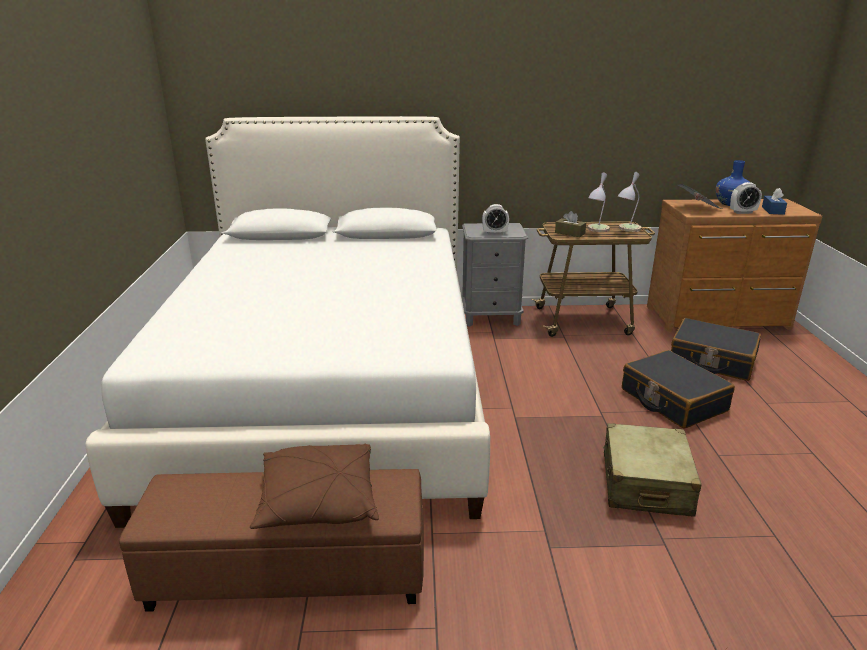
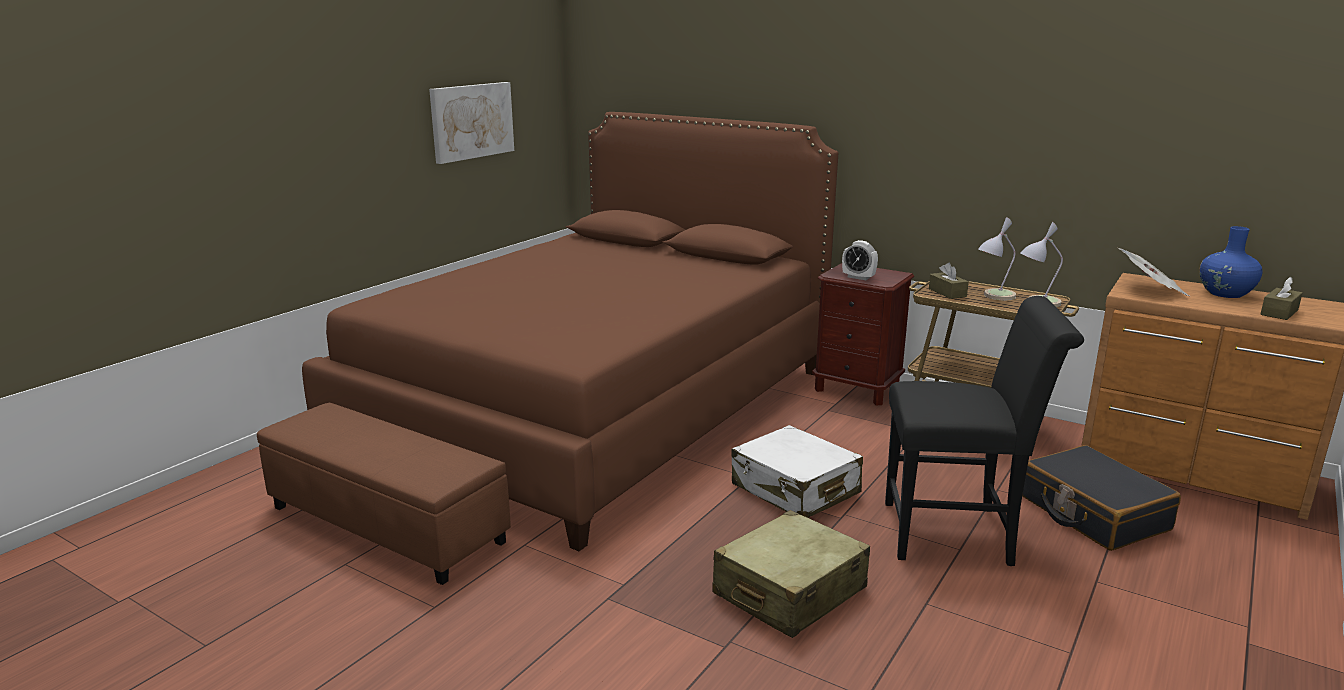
camera: 35 degrees right, 5 degrees down
white bed [85,116,490,528] -> brown bed [302,112,838,551]
brown pillow [250,444,379,529] -> none
grey nightstand [461,223,528,327] -> brown nightstand [812,263,914,406]
black suitcase [622,350,735,429] -> black chair [885,296,1084,566]
alarm clock [730,182,762,214] -> none
blue tissue box [762,188,787,215] -> brown tissue box [1260,277,1303,320]
none -> picture [429,82,514,164]
none -> white suitcase [731,425,863,518]

